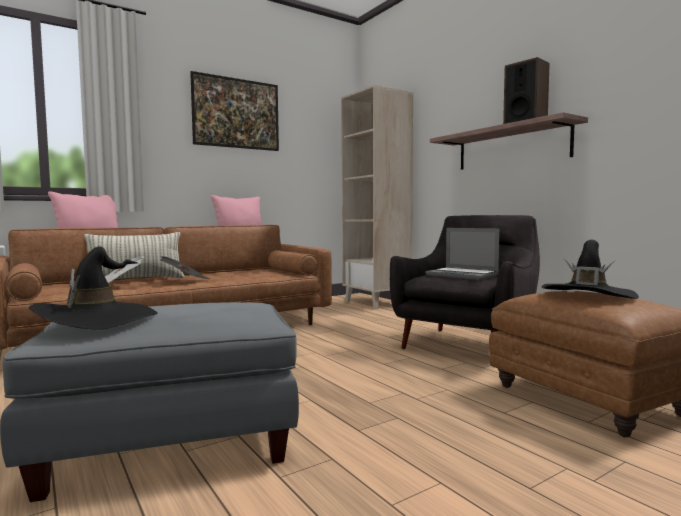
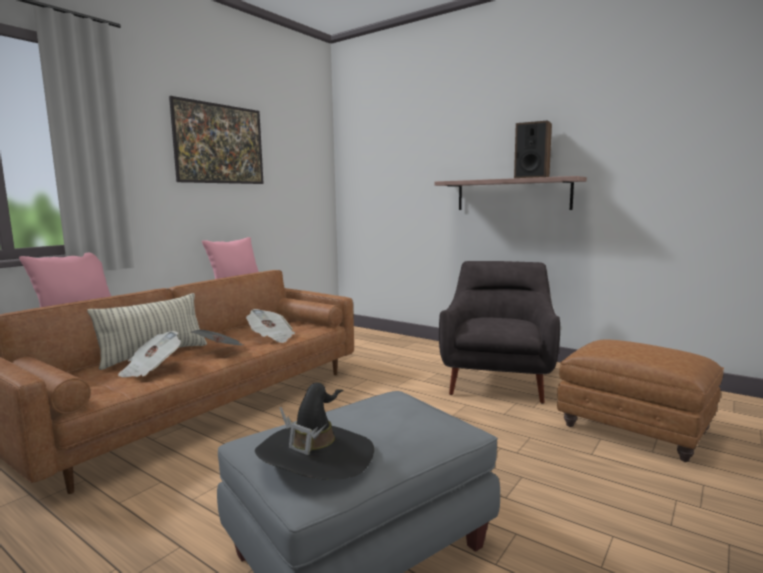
camera: 20 degrees left, 5 degrees up
beige bookcase [341,85,413,310] -> none
laptop [426,228,500,280] -> none
black hat [542,240,639,299] -> none
none -> newspaper [246,309,295,343]

